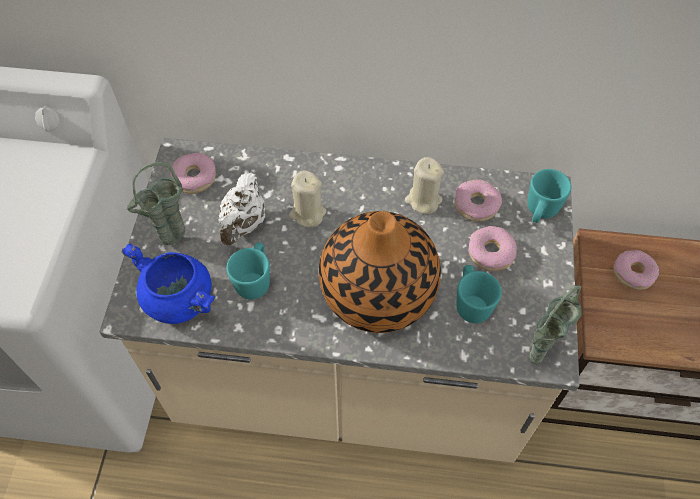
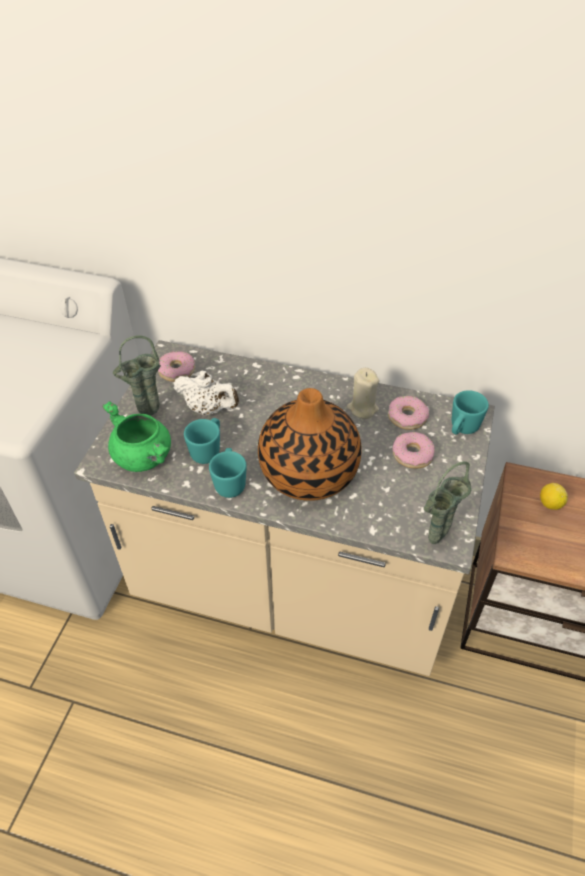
camera: 10 degrees right, 10 degrees down
blue cooking pot [121,243,215,324] -> green cooking pot [102,402,171,472]
white teapot [218,172,265,245] -> white teapot turned 90 degrees counterclockwise [173,371,239,415]
beige candle [289,170,326,227] -> none
turquoise mug [457,265,502,323] -> turquoise mug moved to [209,448,247,498]
donut [613,250,659,290] -> lemon [540,483,568,510]

